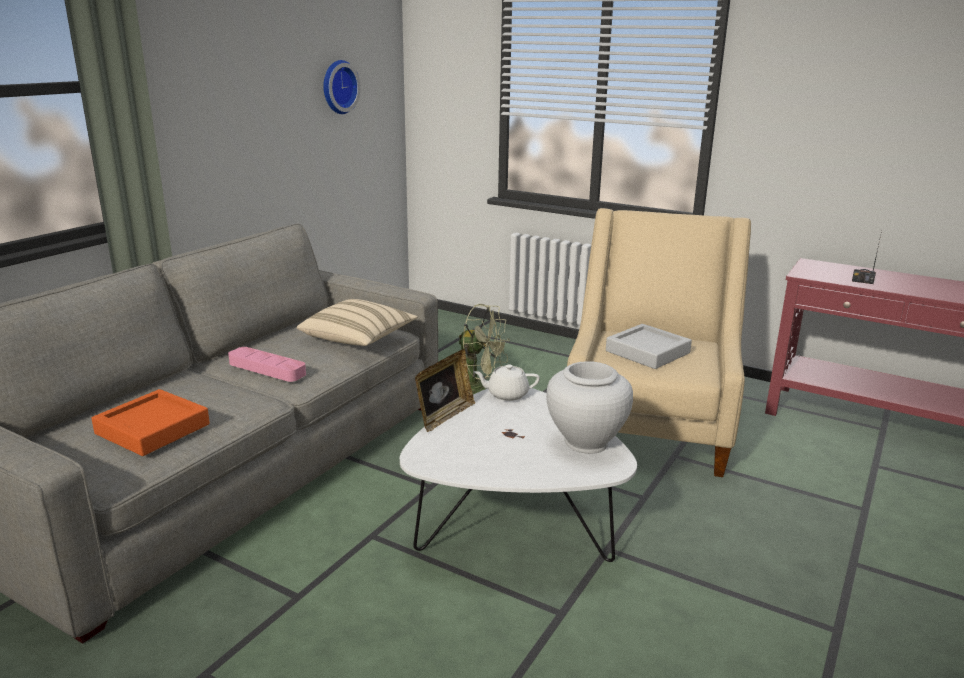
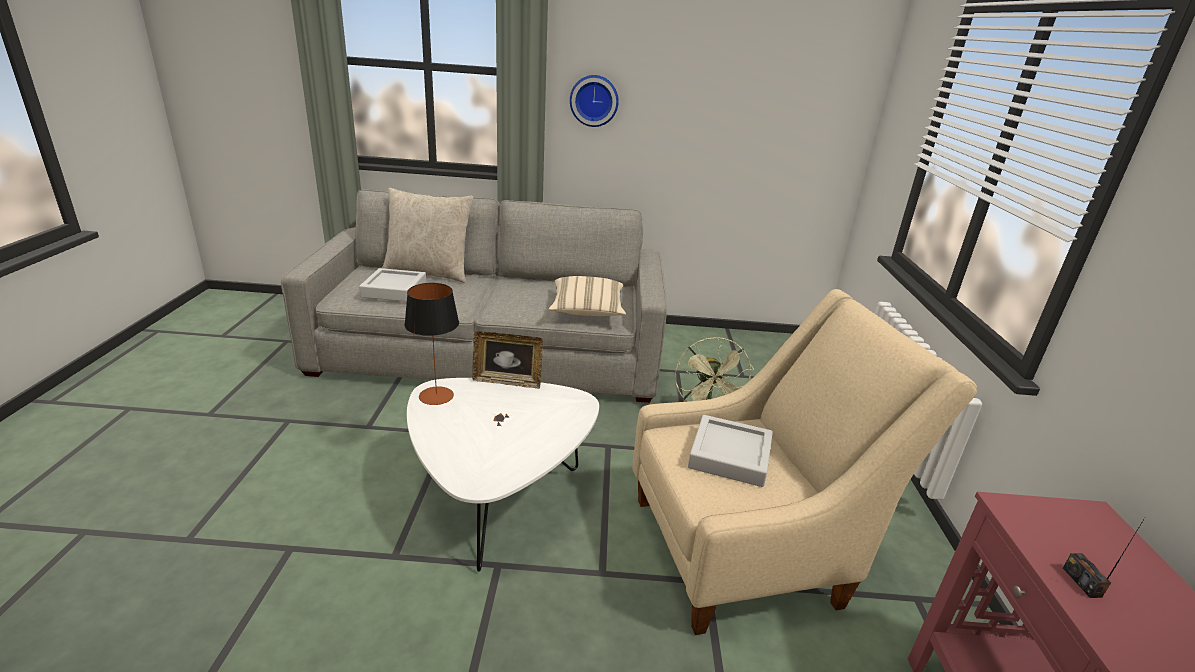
camera: 60 degrees right, 5 degrees up
orange tray [91,389,210,456] -> grey tray [359,268,426,302]
pink tray [228,347,306,382] -> none
wall clock [323,60,361,114] -> wall clock moved to [570,75,619,127]
white teapot [474,364,540,401] -> none
white vase [546,361,633,454] -> none
none -> beige pillow [382,188,473,283]
none -> table lamp [404,283,459,405]

